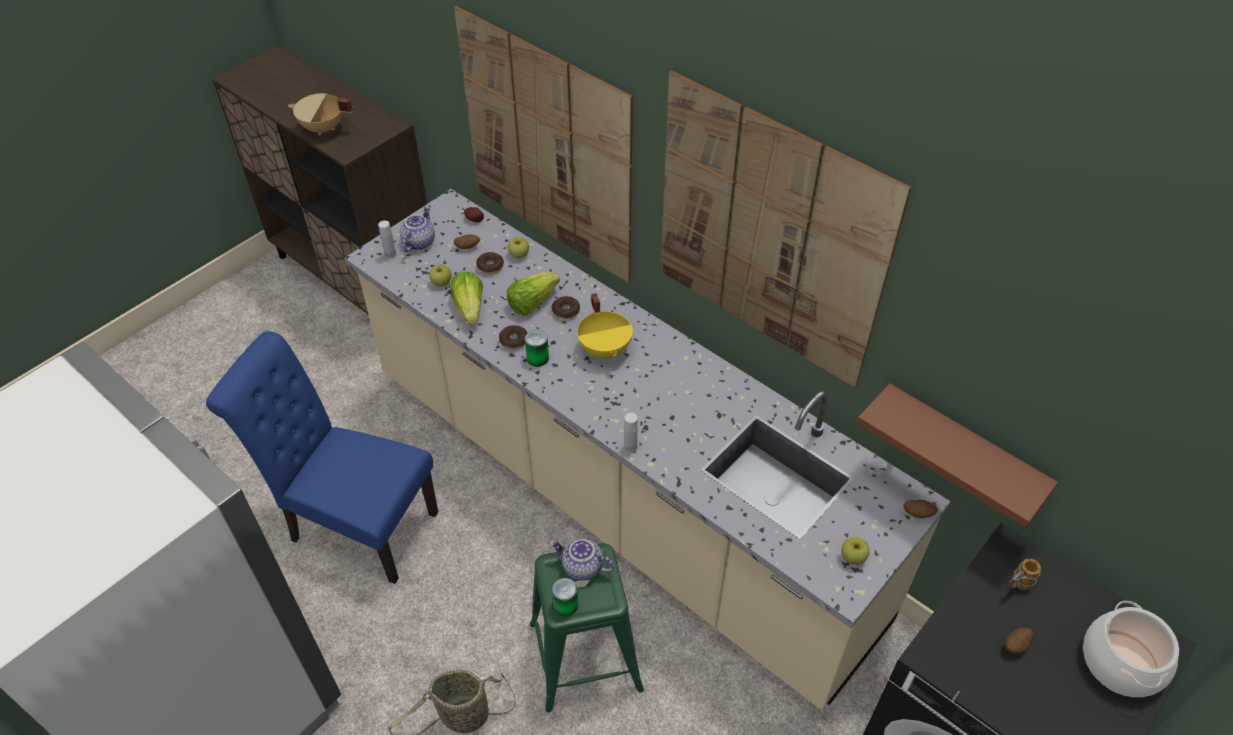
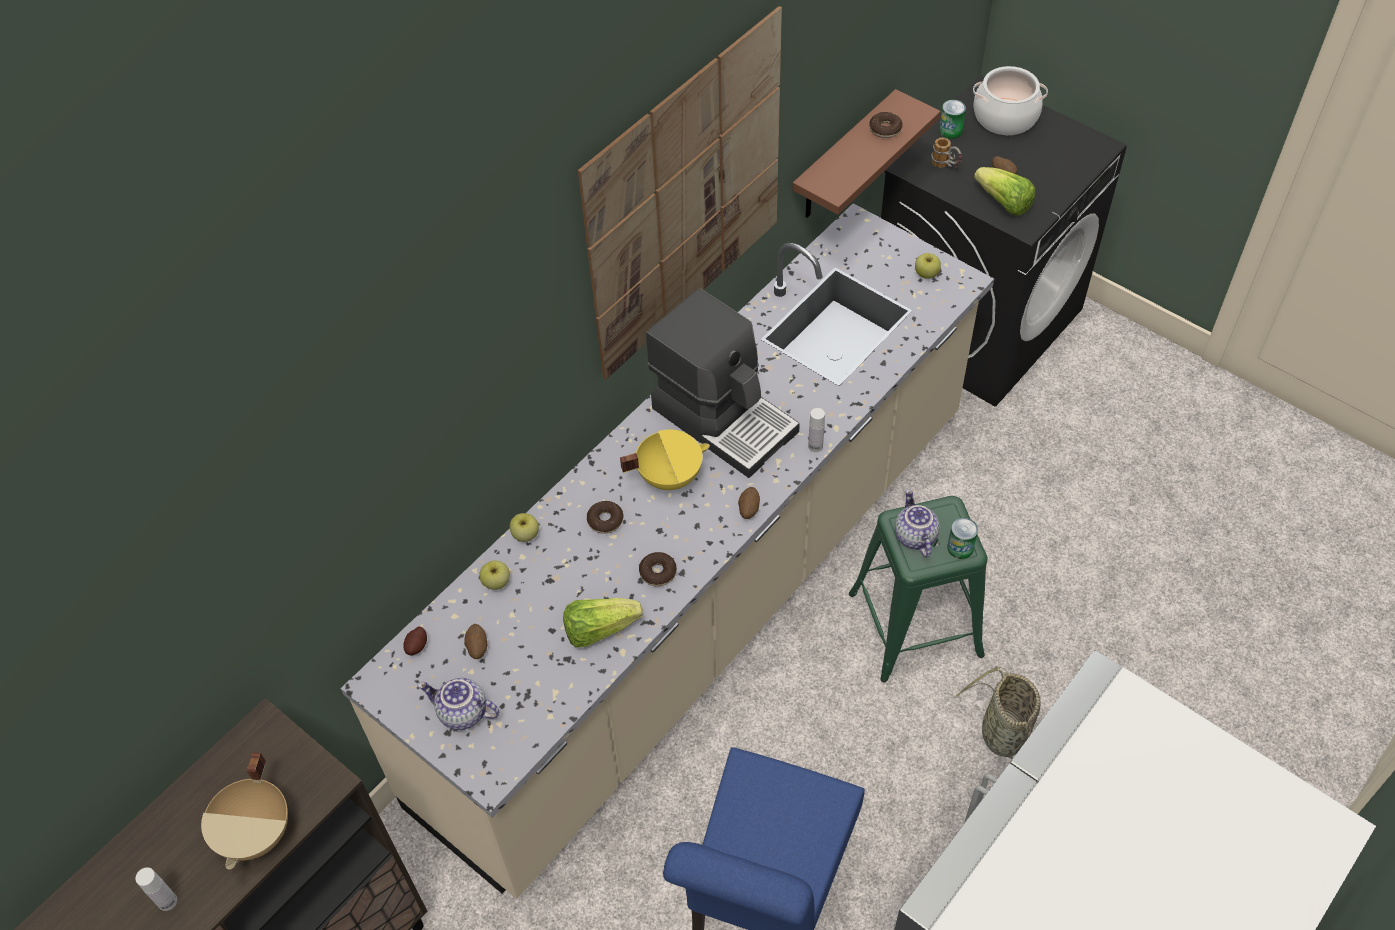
camera: 90 degrees left, 5 degrees up
white bottle [378,220,396,259] -> white bottle moved to [135,867,177,911]
apple [429,265,452,287] -> apple moved to [510,513,539,542]
picture [454,6,633,283] -> none
donut [476,252,504,274] -> donut moved to [869,112,903,138]
lettuce [507,272,560,316] -> lettuce moved to [974,167,1035,216]
can [525,330,549,367] -> can moved to [939,100,966,139]
teapot [550,539,615,581] -> teapot turned 150 degrees clockwise [895,489,940,558]
potato [903,500,938,518] -> potato moved to [738,487,760,519]
none -> coffee machine [646,288,800,478]

